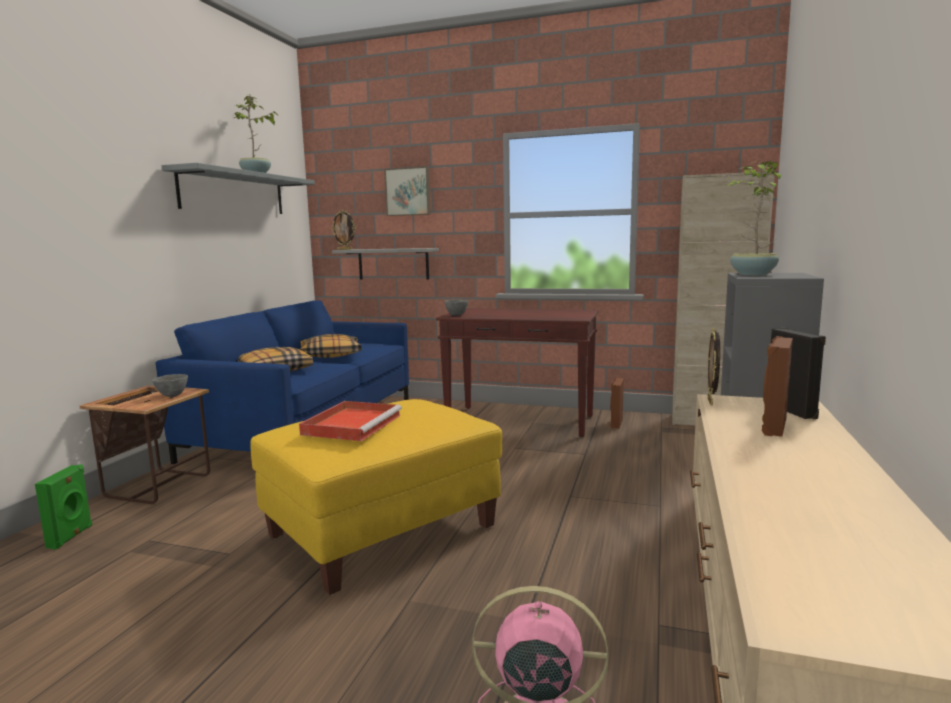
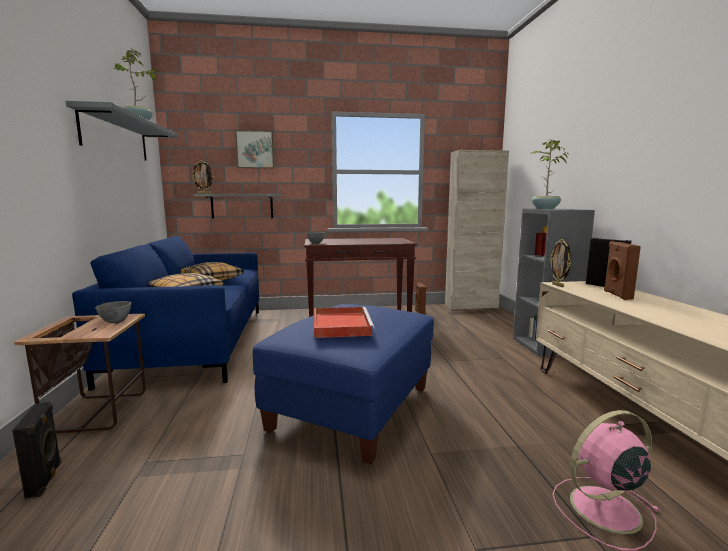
camera: 25 degrees left, 0 degrees up
green speaker [35,464,92,549] -> black speaker [12,401,61,499]
yellow ottoman [250,399,502,595] -> blue ottoman [253,304,434,464]

